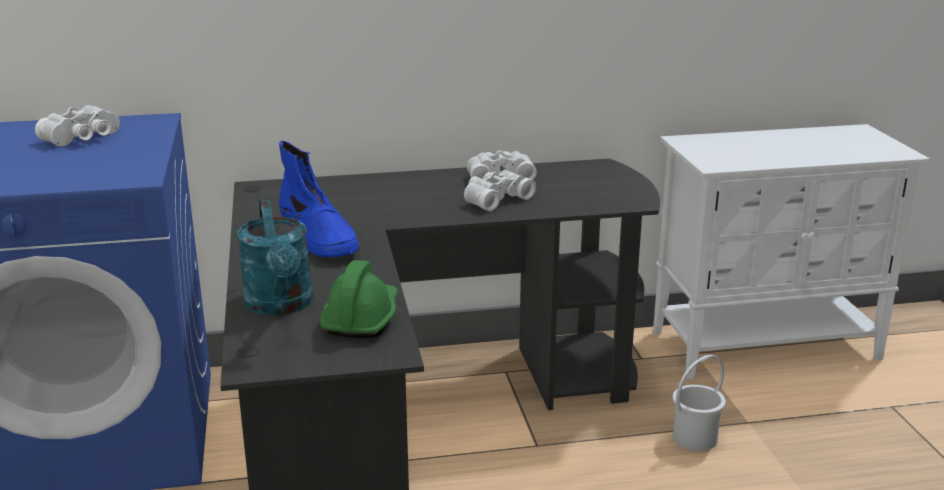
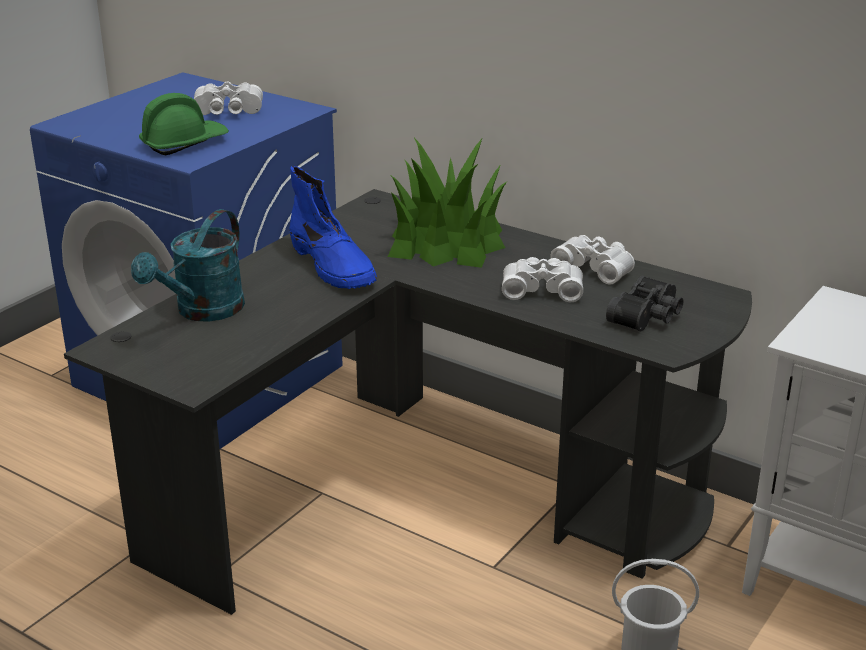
camera: 45 degrees right, 5 degrees up
blue boot [279,141,360,258] -> blue boot turned 45 degrees counterclockwise [289,166,377,289]
green hard hat [320,260,398,338] -> green hard hat moved to [139,93,229,155]
none -> potted plant [388,138,507,268]
none -> black binoculars [606,276,684,331]

